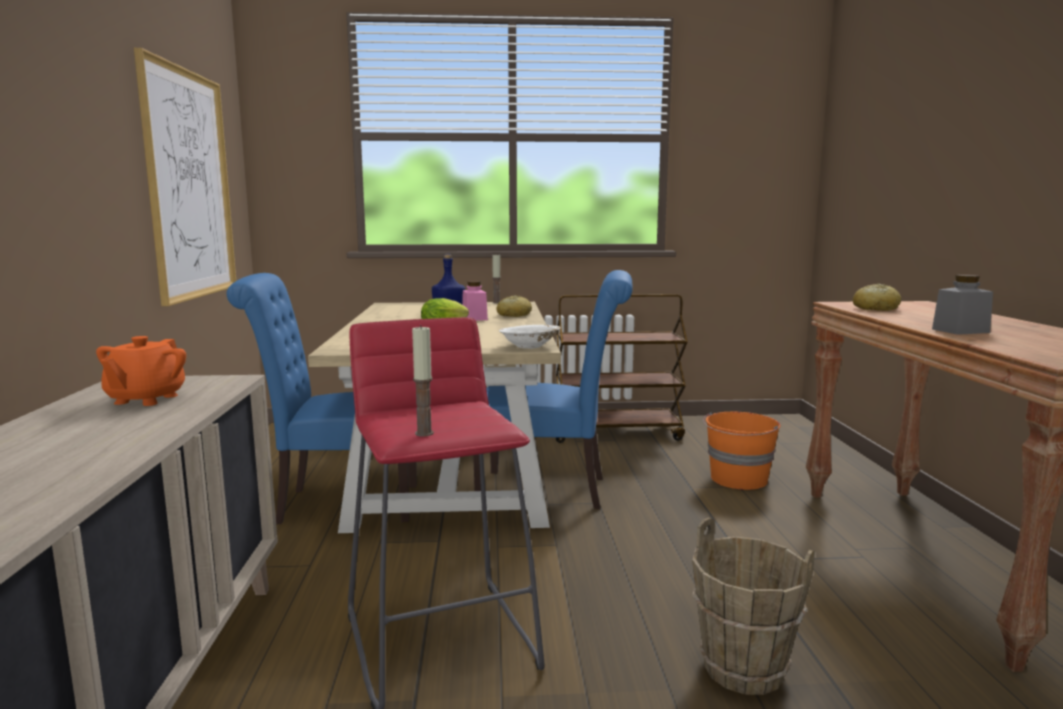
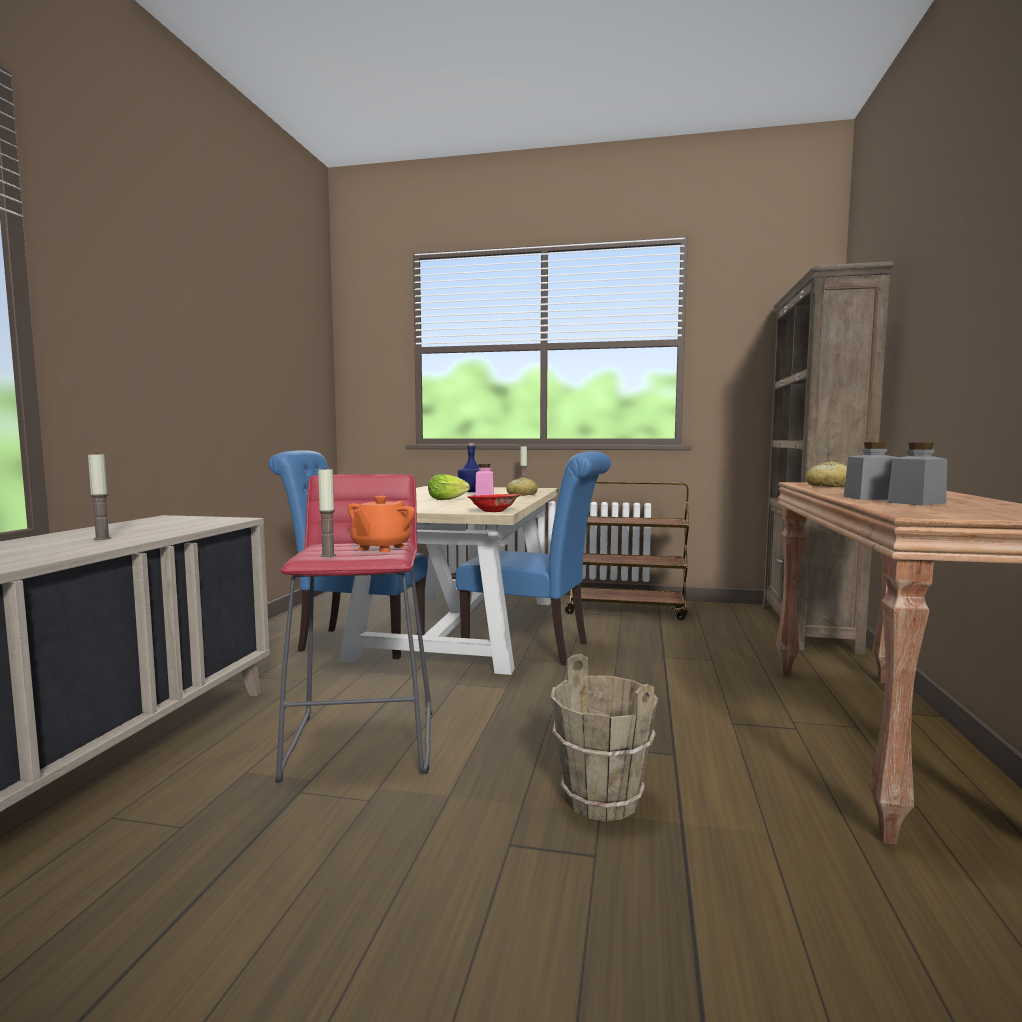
camera: 15 degrees right, 5 degrees down
orange teapot [96,336,186,406] -> orange teapot moved to [347,496,415,552]
picture [134,48,236,306] -> none
white bowl [499,325,561,349] -> red bowl [468,494,520,512]
orange bucket [703,412,780,490] -> none
none -> candle [88,452,111,540]
none -> brown bookcase [763,261,893,654]
none -> grey jar [887,443,947,506]

